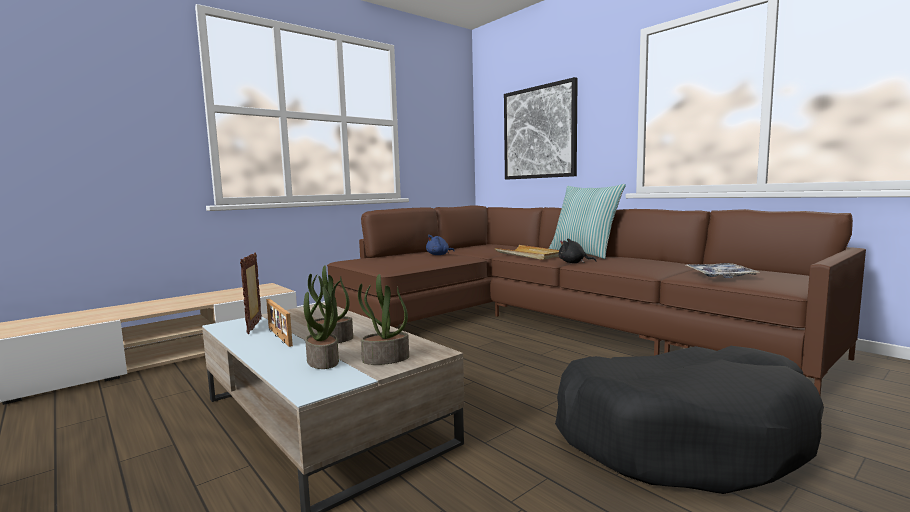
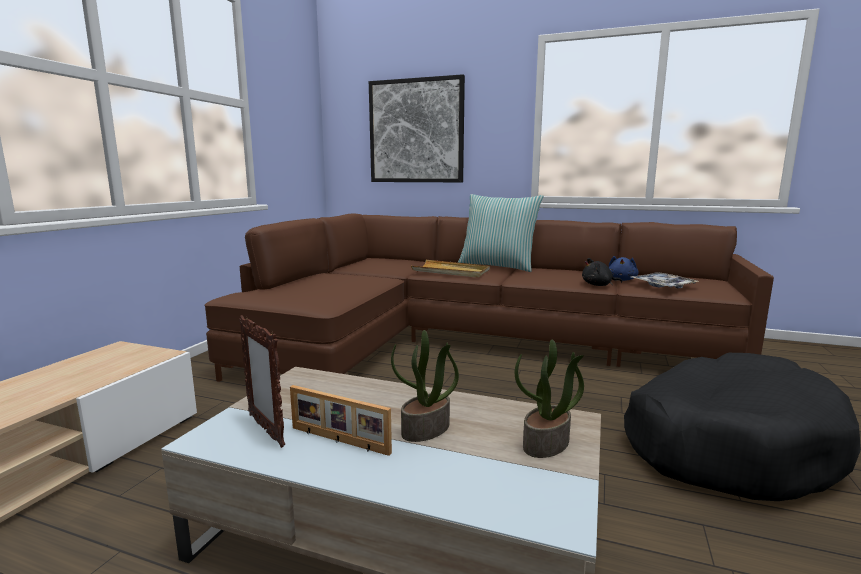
camera: 30 degrees left, 5 degrees up
potted plant [304,276,341,369] -> none
blue plush toy [426,235,455,255] -> blue plush toy moved to [609,256,639,281]
black plush toy [559,238,596,263] -> black plush toy moved to [582,258,622,286]

